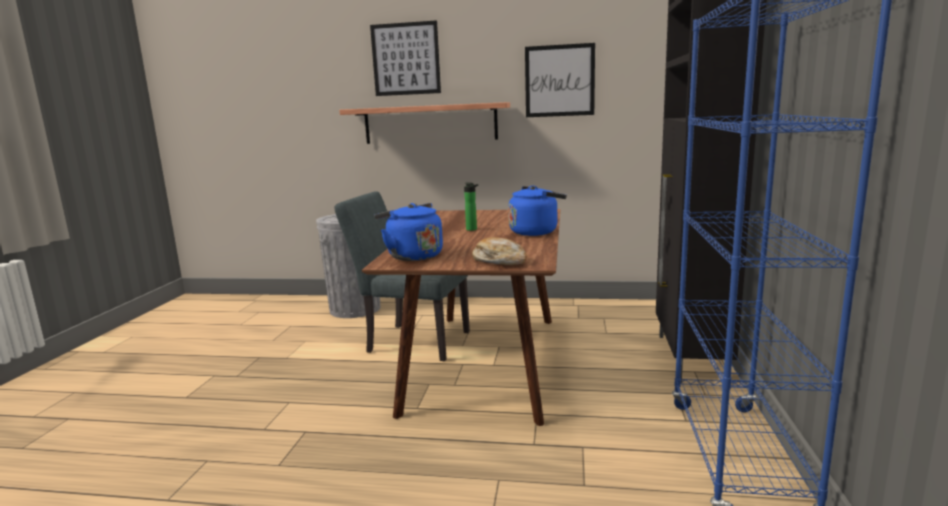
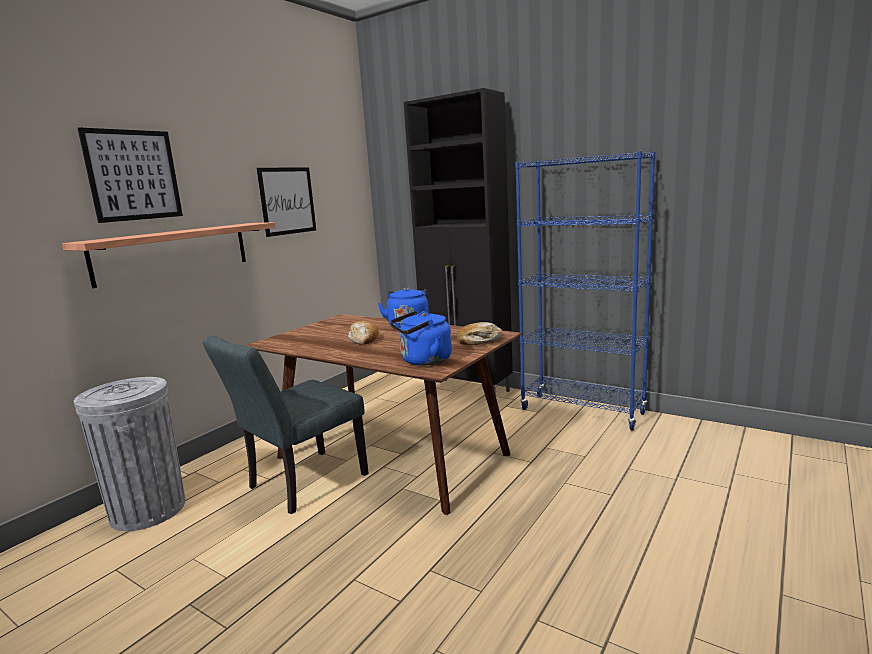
camera: 65 degrees left, 0 degrees up
bottle [464,182,478,231] -> bread [348,321,378,345]

